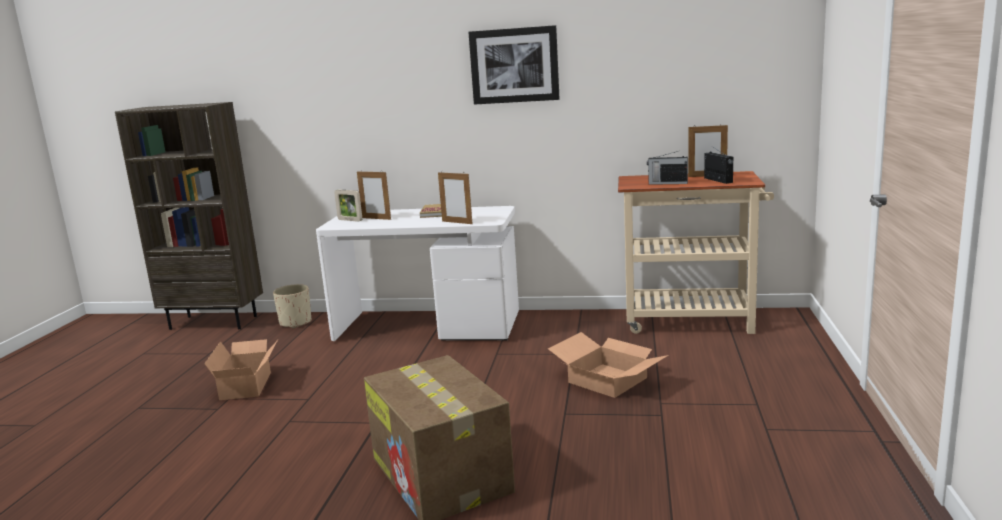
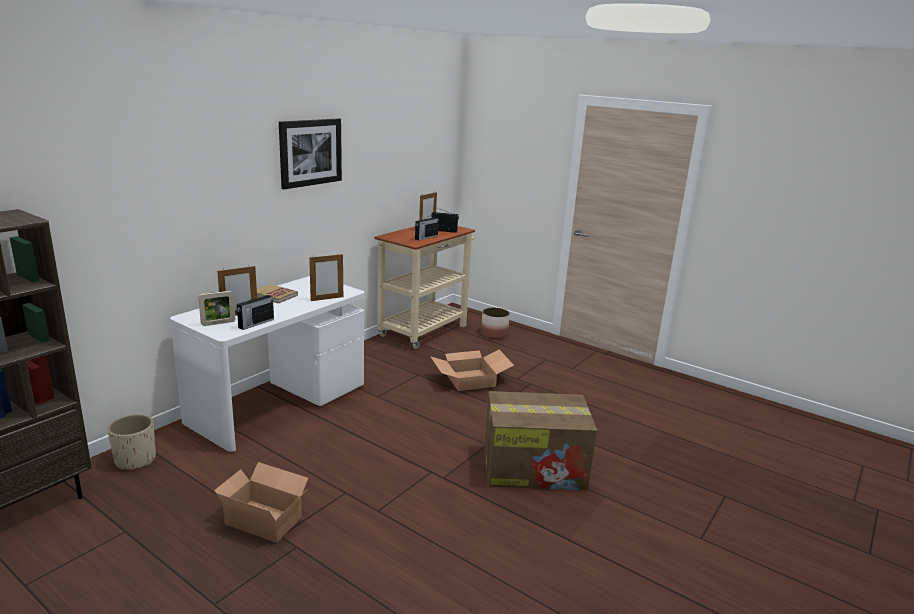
camera: 65 degrees left, 5 degrees up
none -> radio [236,292,274,330]
none -> planter [481,307,510,339]

